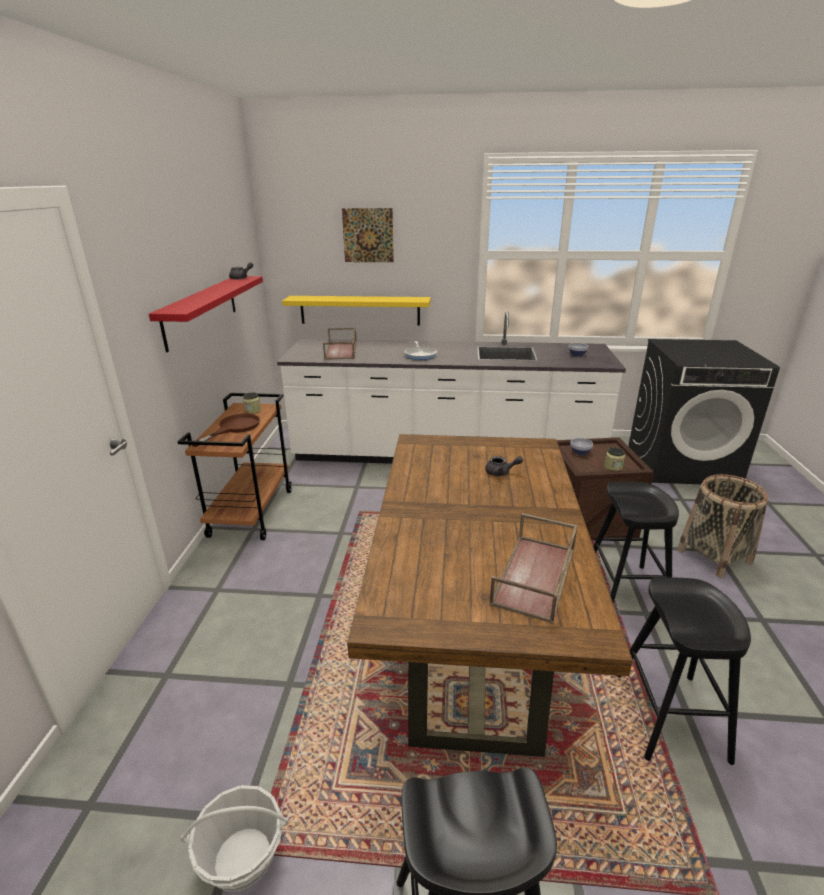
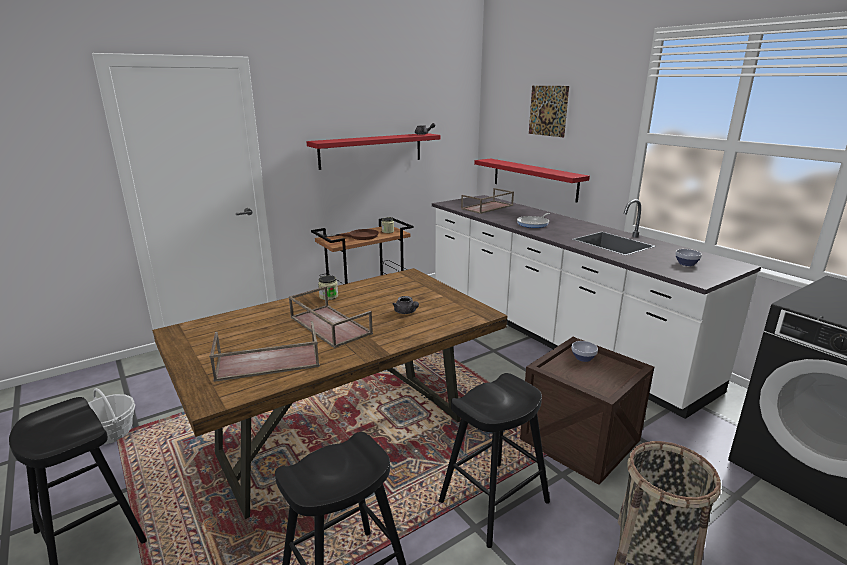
camera: 50 degrees right, 5 degrees down
yellow shelf [282,296,431,325] -> red shelf [474,158,590,203]
jar [604,447,625,471] -> jar moved to [318,275,338,300]
none -> brown tray [289,286,373,348]

